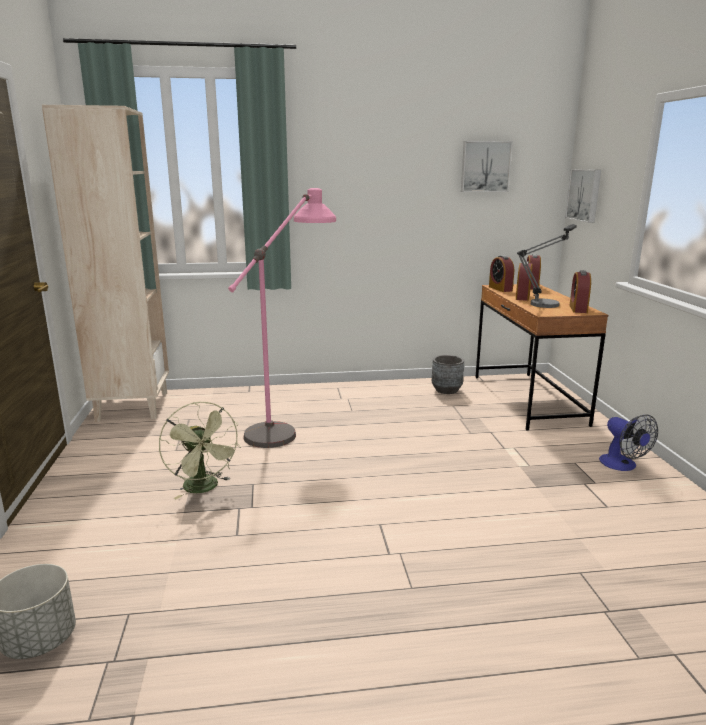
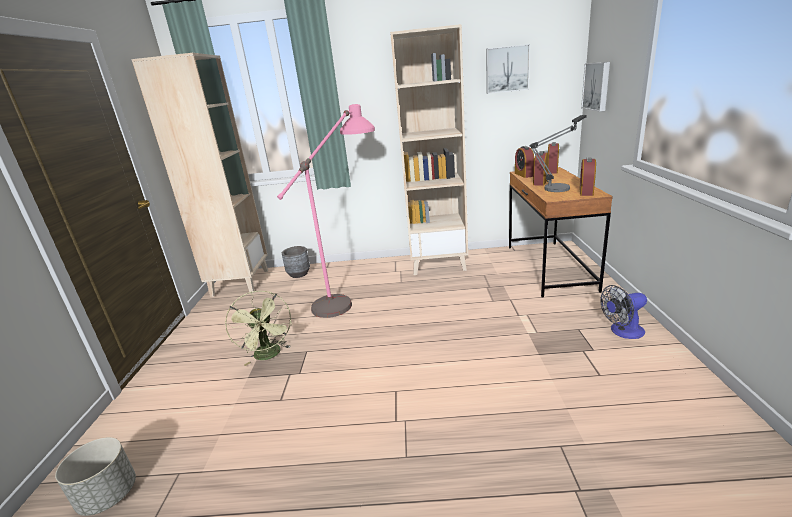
camera: 10 degrees right, 5 degrees up
grey planter [432,355,464,394] -> grey planter moved to [282,246,310,278]
fan [599,415,658,471] -> fan turned 90 degrees clockwise [600,285,647,339]
none -> beige bookcase [390,24,468,275]

